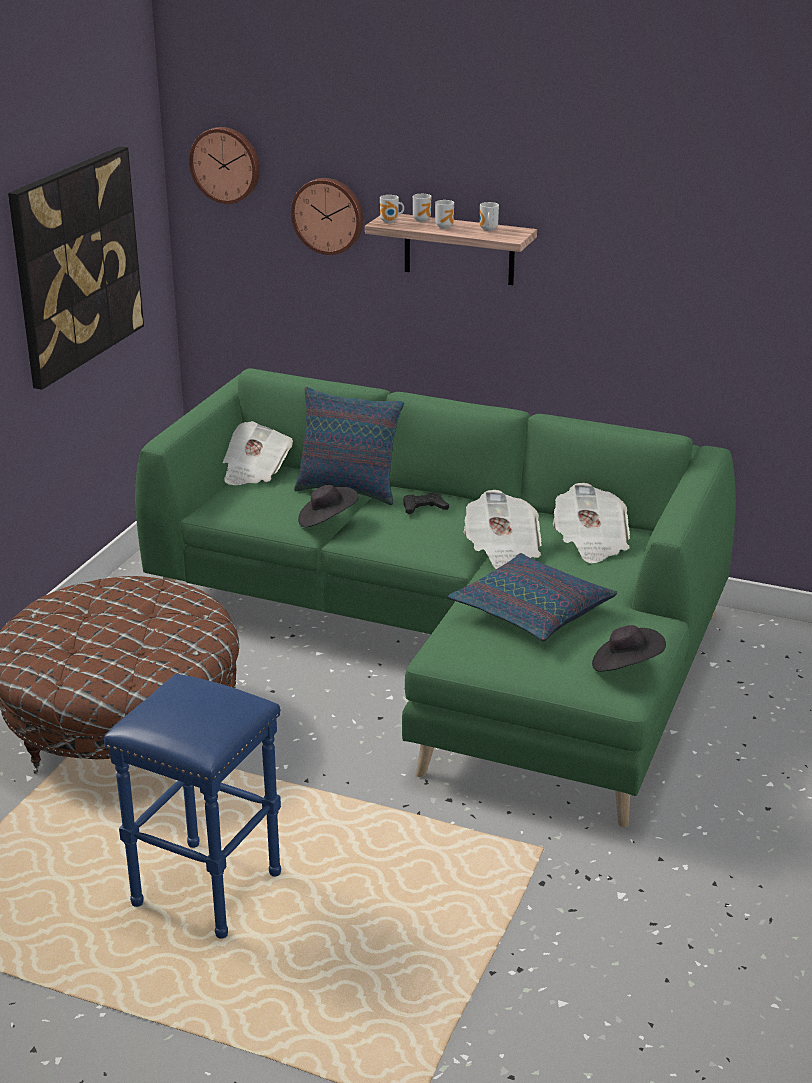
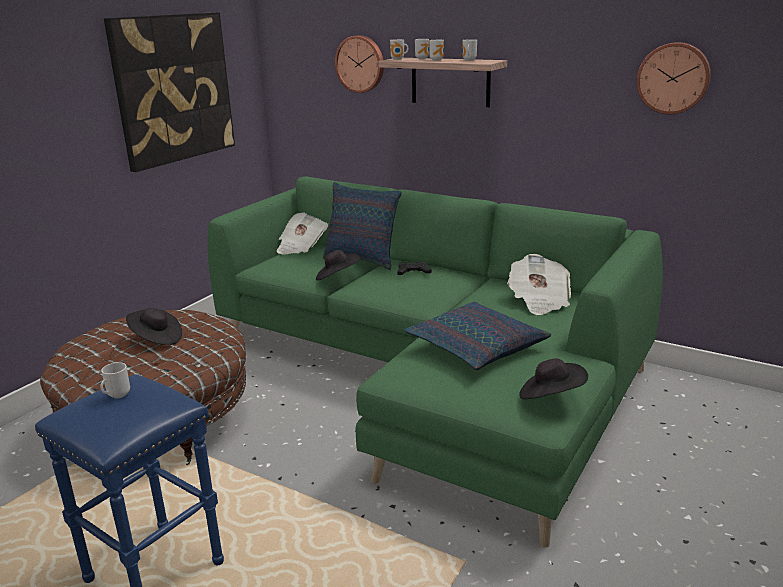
camera: 10 degrees right, 5 degrees down
wall clock [189,127,260,204] -> wall clock moved to [637,42,711,114]
newspaper [463,490,541,569] -> none
none -> mug [100,362,130,398]
none -> black hat [126,308,182,345]

